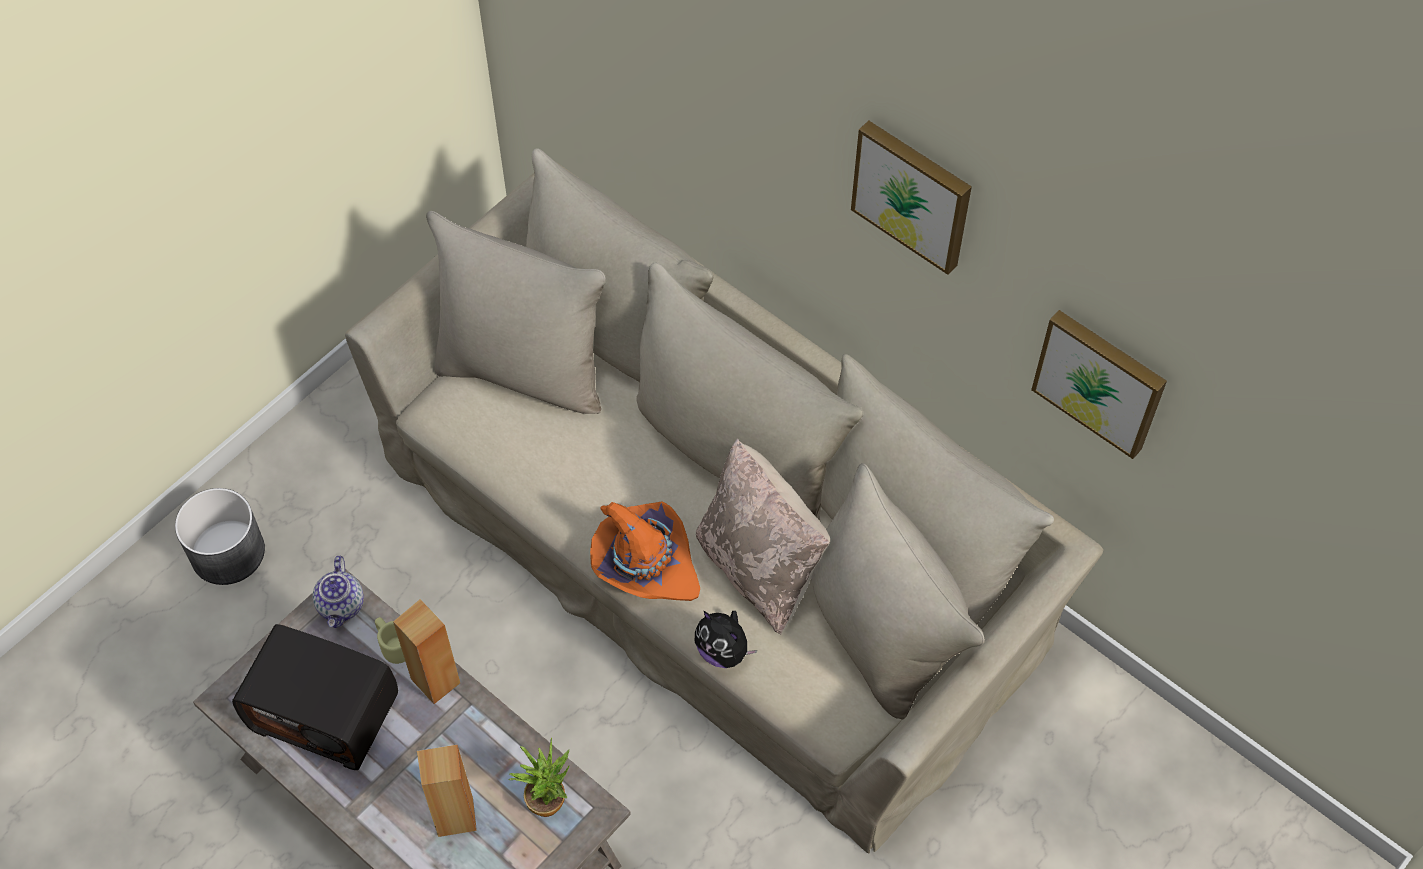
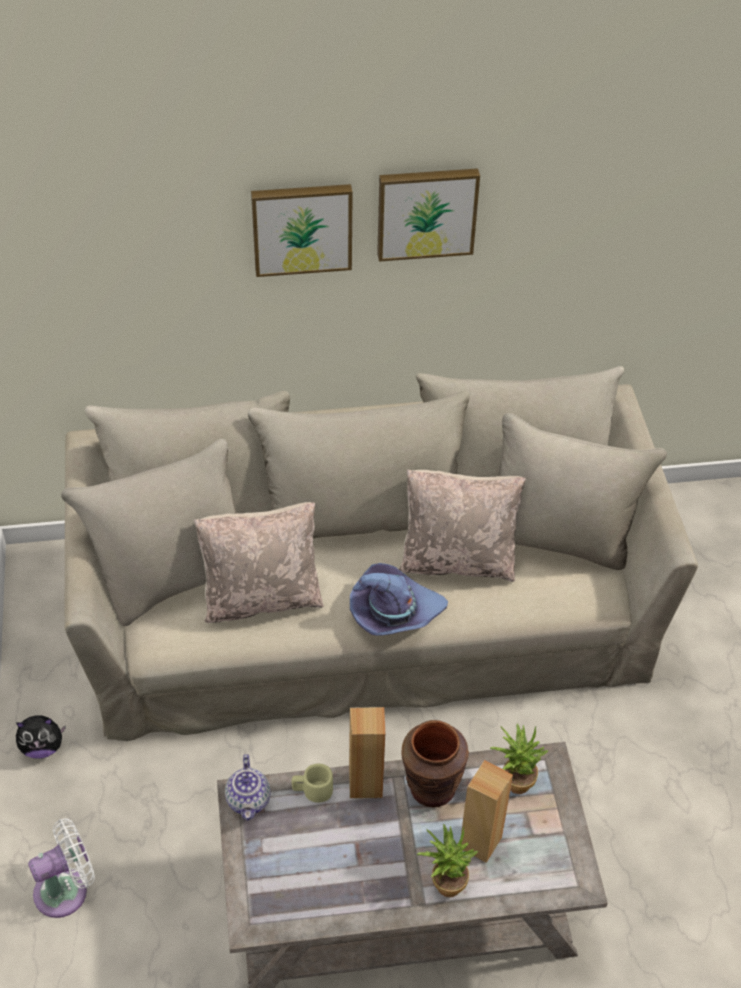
camera: 50 degrees left, 10 degrees down
grey planter [175,488,265,585] -> white fan [28,818,95,918]
radio [232,624,398,770] -> none
teapot [313,556,364,628] -> teapot turned 45 degrees clockwise [225,754,271,821]
orange hat [590,501,700,601] -> purple hat [350,563,448,636]
plush toy [695,611,758,668] -> plush toy moved to [16,715,66,759]
picture [1031,310,1167,459] -> picture moved to [251,184,353,277]
none -> beige pillow [194,502,324,623]
none -> brown vase [401,720,469,807]
none -> potted plant [417,824,478,897]

